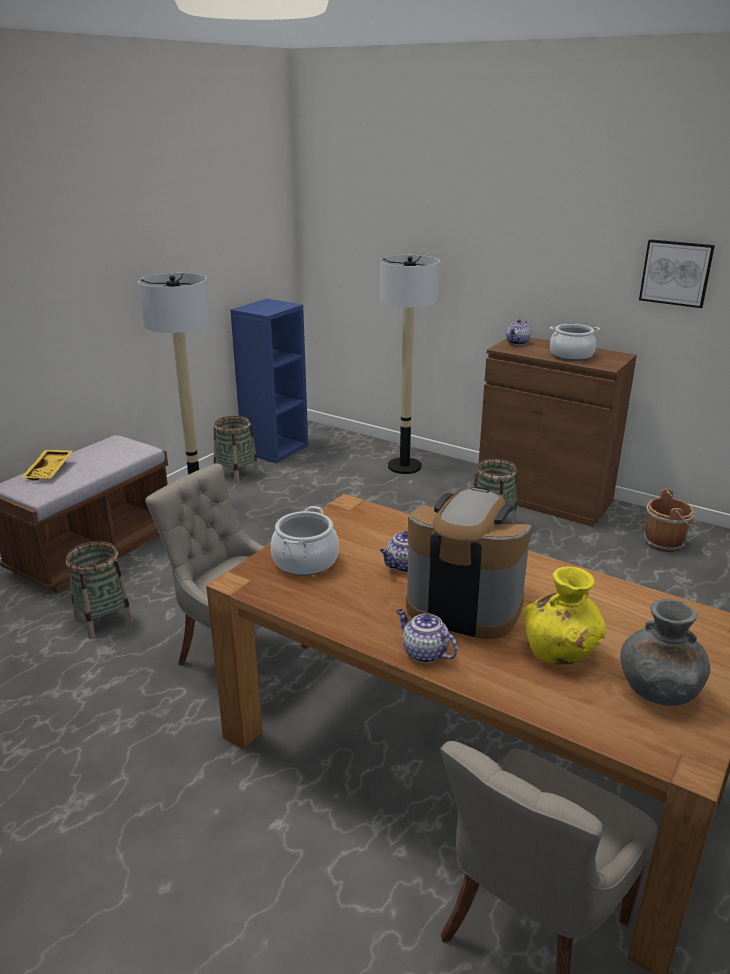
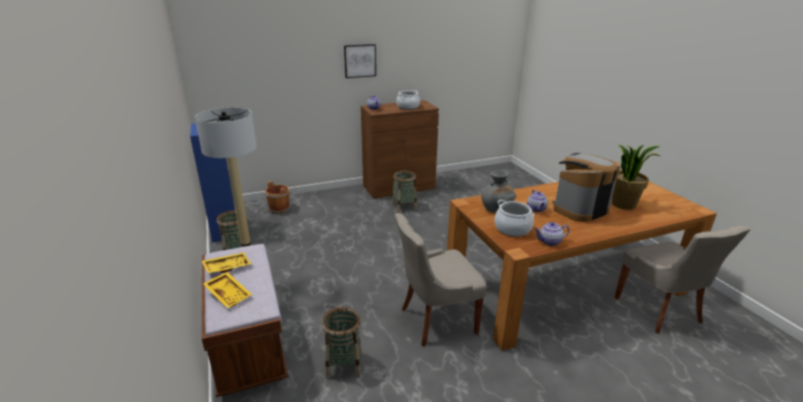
camera: 55 degrees left, 0 degrees up
floor lamp [380,255,440,474] -> none
teapot [397,609,458,663] -> teapot moved to [535,222,569,246]
yellow vase [523,566,607,665] -> potted plant [612,144,660,210]
grey vase [620,599,710,706] -> grey vase moved to [481,170,517,213]
picture [639,239,715,308] -> picture moved to [344,44,376,78]
brown bucket [644,488,696,552] -> brown bucket moved to [264,181,292,214]
none -> yellow tray [202,252,251,273]

